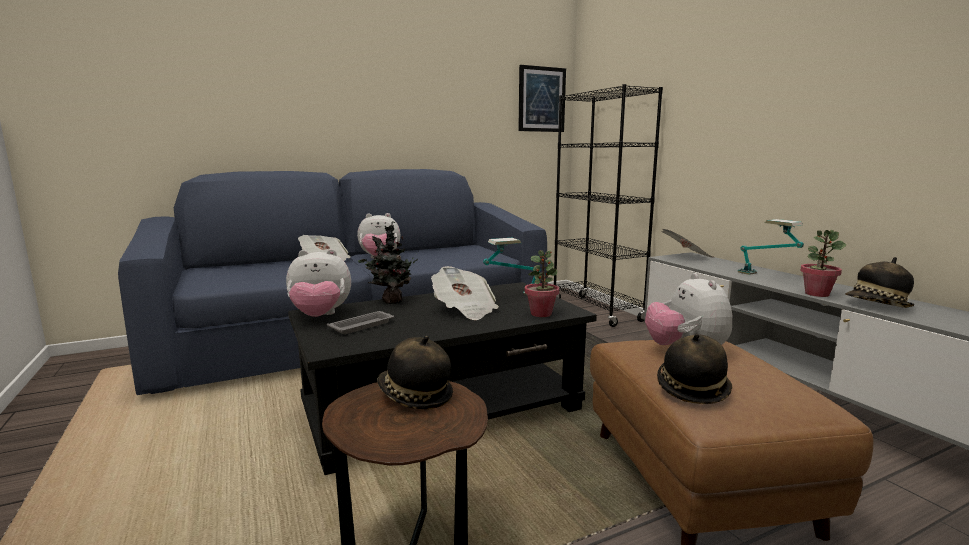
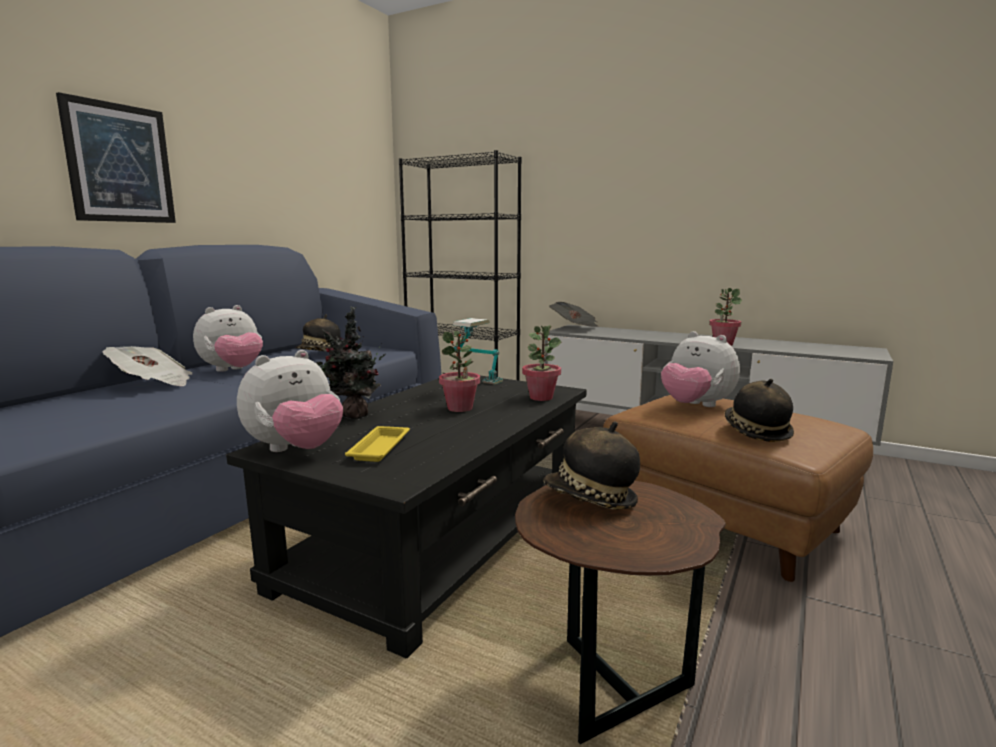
camera: 35 degrees left, 0 degrees up
grey tray [327,311,394,334] -> yellow tray [345,426,410,462]
newspaper [431,266,499,320] -> potted plant [439,331,480,412]
picture [518,65,566,132] -> picture moved to [56,92,176,223]
table lamp [737,219,804,275] -> none
hat [845,257,914,308] -> hat moved to [296,314,341,351]

